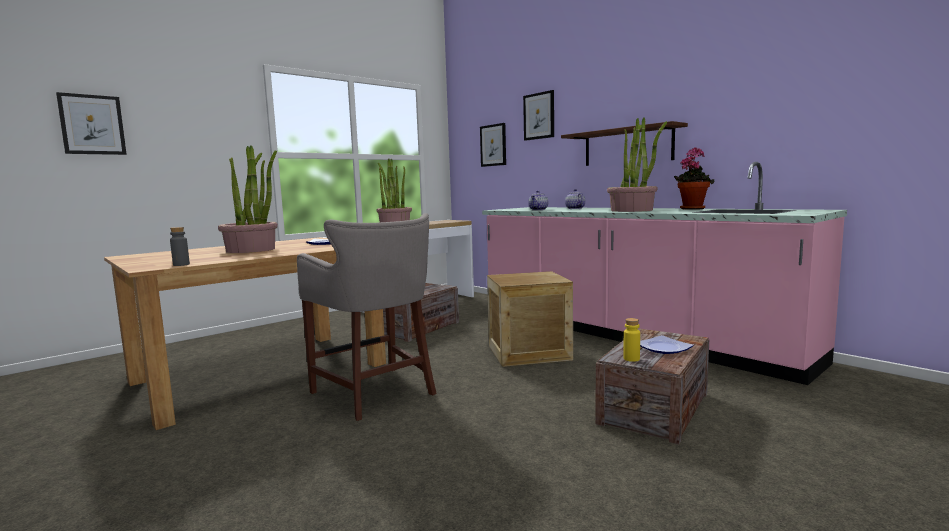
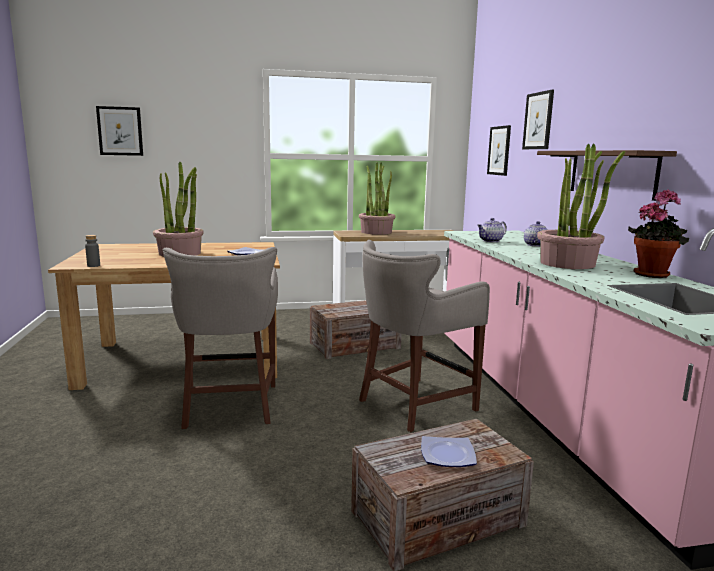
camera: 30 degrees right, 5 degrees up
crate [487,271,573,367] -> grey stool [359,240,490,432]
yellow bottle [623,318,640,362] -> none

